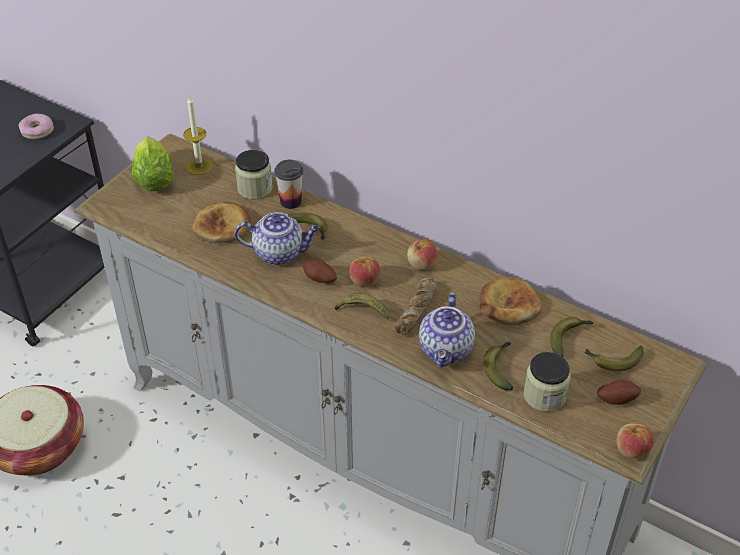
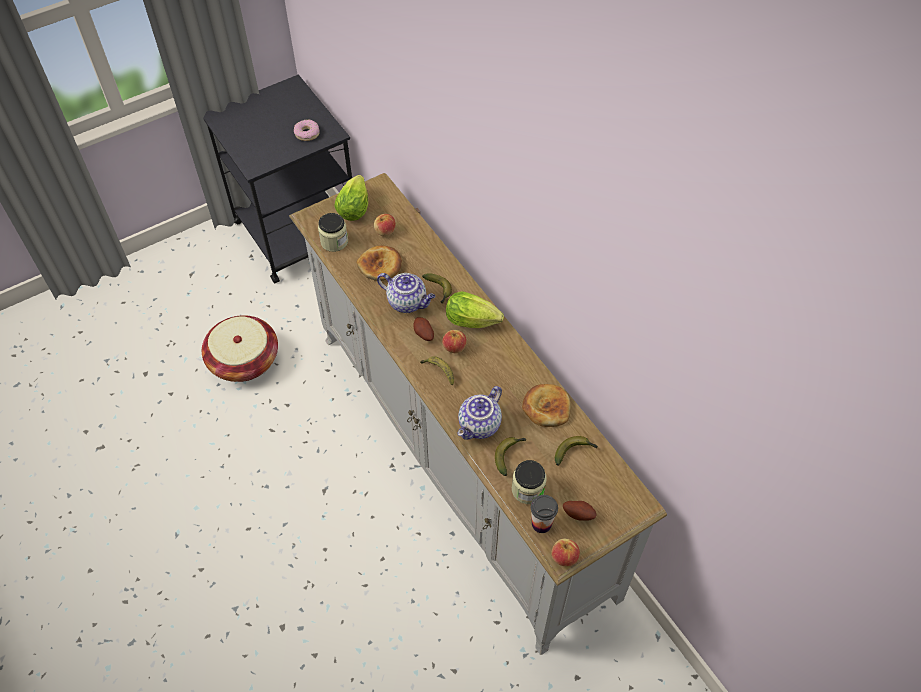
camera: 25 degrees right, 10 degrees up
candle [183,95,213,175] -> none
jar [235,150,273,199] -> jar moved to [318,213,348,252]
cup [274,160,303,209] -> cup moved to [531,495,558,533]
bread [395,277,437,335] -> none
apple [407,239,437,270] -> apple moved to [374,214,396,237]
banana [584,346,644,371] -> none
none -> lettuce [446,291,504,328]

